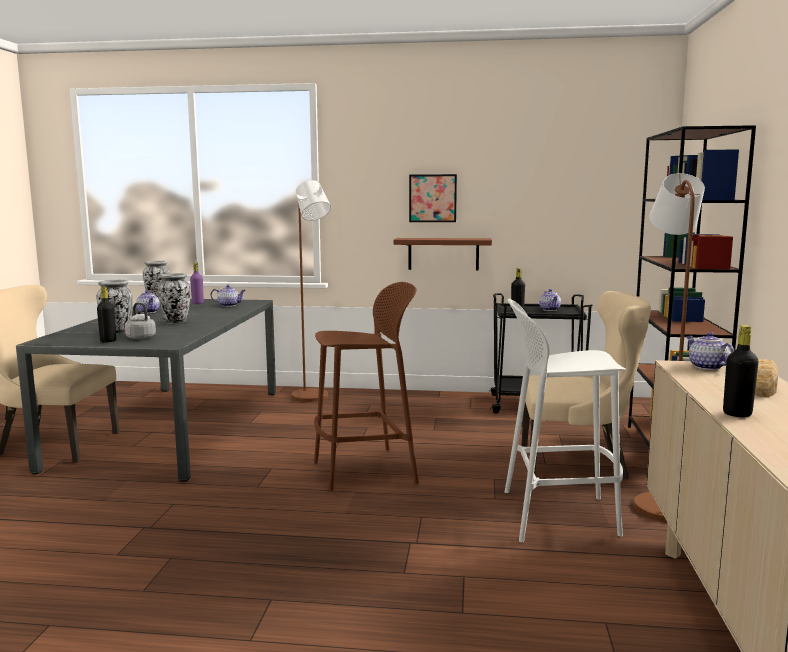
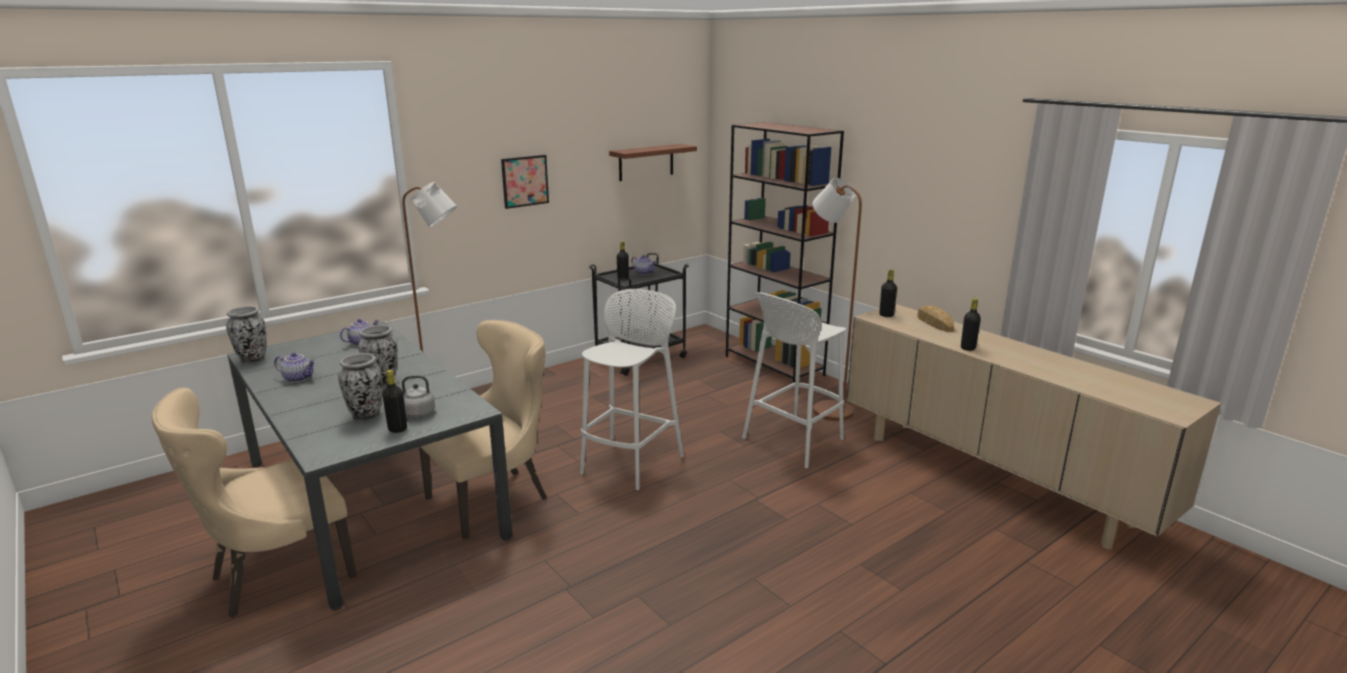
camera: 45 degrees left, 10 degrees up
purple bottle [190,262,204,304] -> none
brown stool [314,282,419,491] -> white stool [580,289,684,490]
brown shelf [394,238,492,270] -> brown shelf moved to [609,144,697,181]
beige chair [522,291,651,479] -> beige chair moved to [419,320,547,540]
teapot [686,332,734,370] -> black bottle [879,269,897,317]

